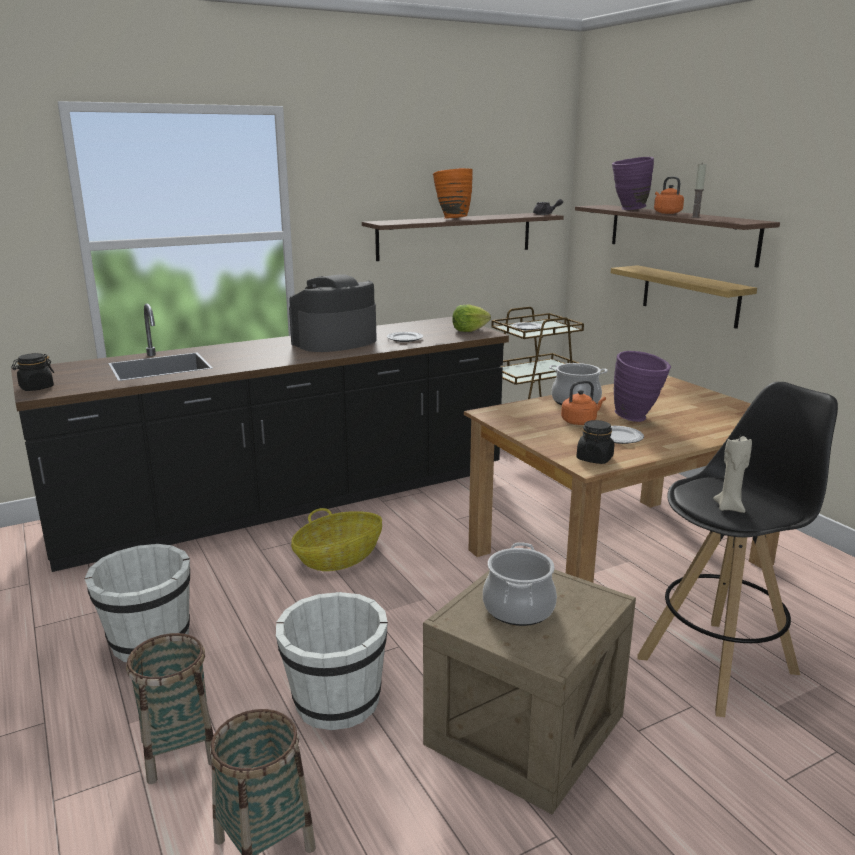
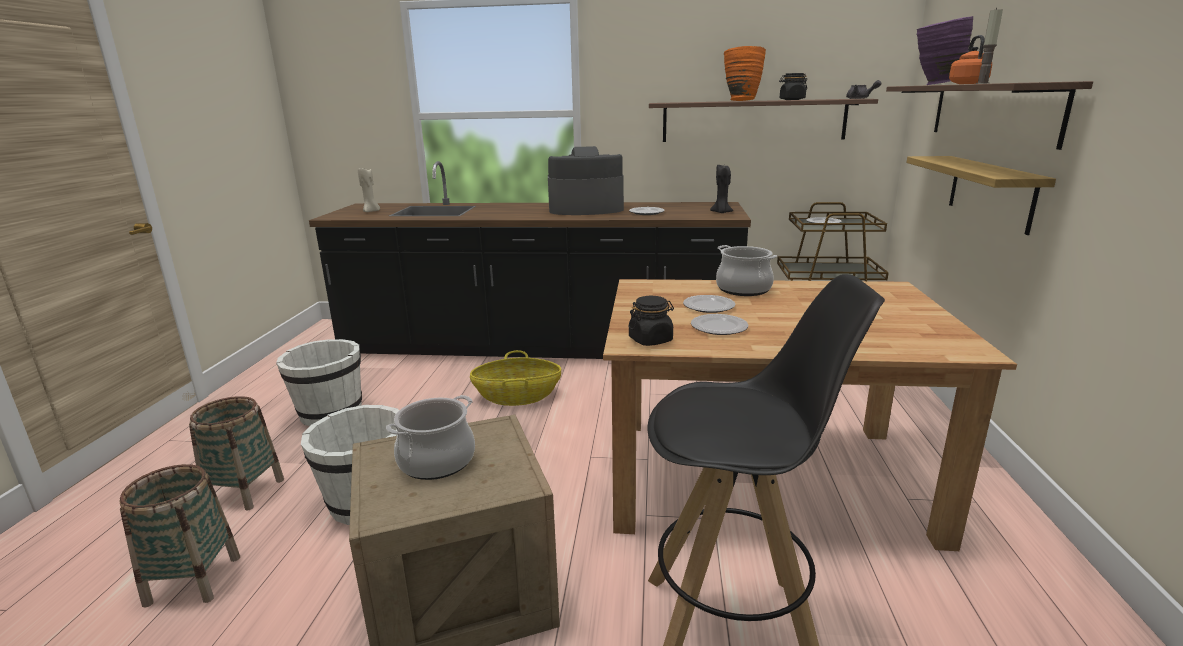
camera: 35 degrees right, 0 degrees up
black jar [11,353,54,391] -> black jar moved to [779,73,807,100]
lettuce [452,305,491,332] -> black candle [710,165,733,213]
orange kettle [561,381,606,425] -> plate [683,295,736,313]
purple vase [614,351,671,422] -> none
beige candle [713,436,752,513] -> beige candle moved to [358,168,380,212]

